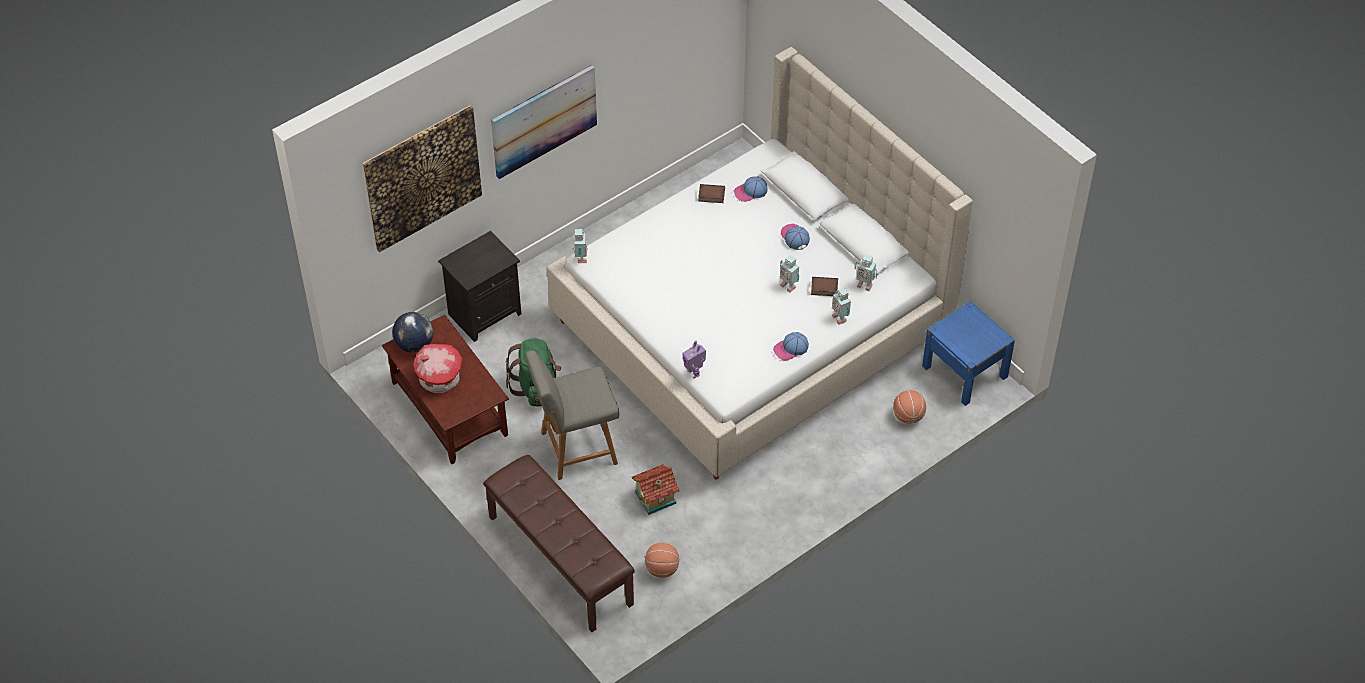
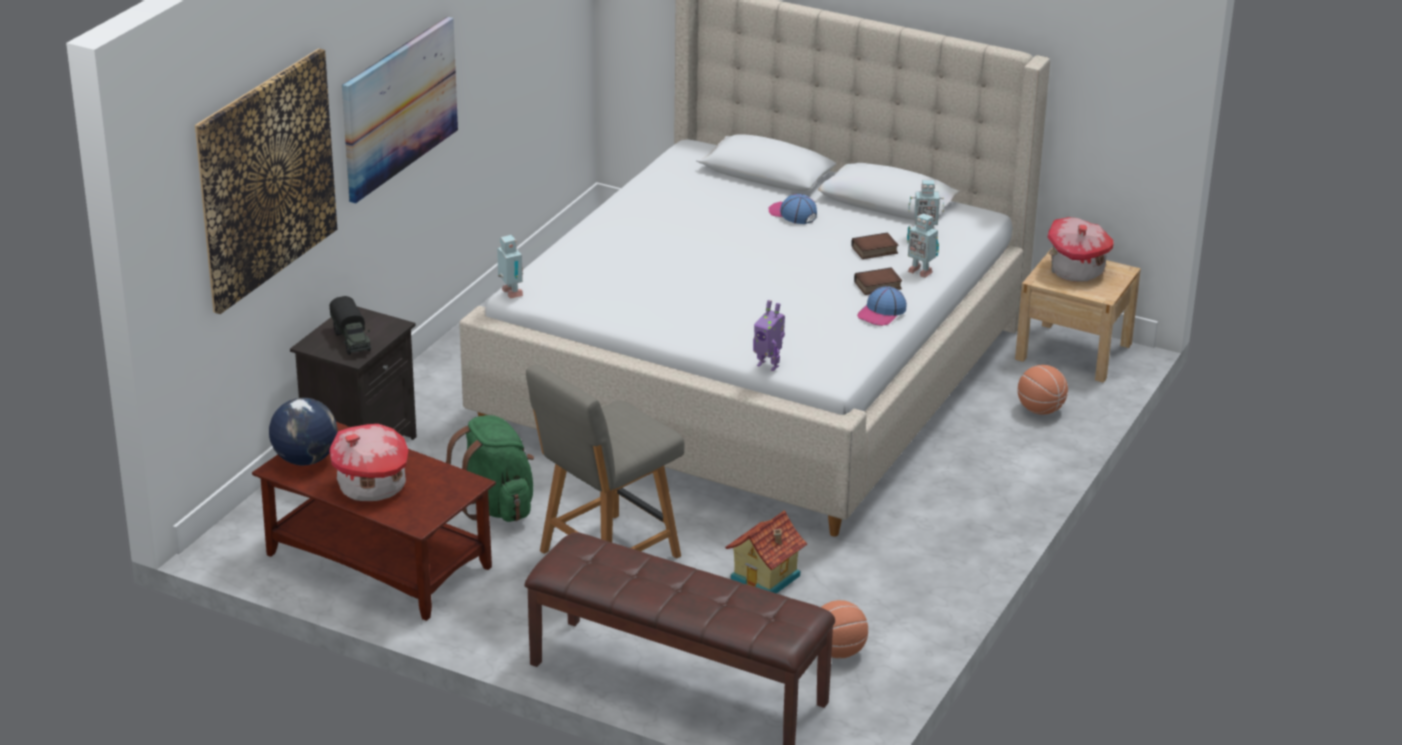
camera: 25 degrees left, 20 degrees down
book [698,184,725,203] -> book moved to [854,268,902,295]
cap [734,176,768,202] -> none
toy robot [780,255,799,292] -> none
blue nightstand [922,301,1015,406] -> beige nightstand [1015,247,1141,383]
none -> toy truck [330,296,371,355]
none -> toy house [1047,217,1113,282]

